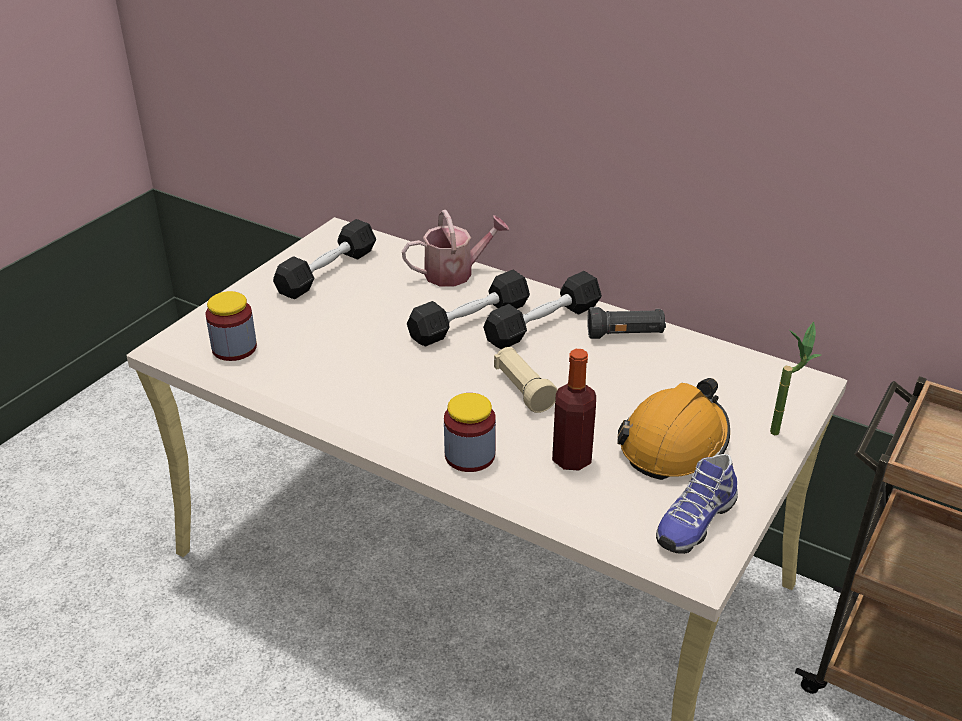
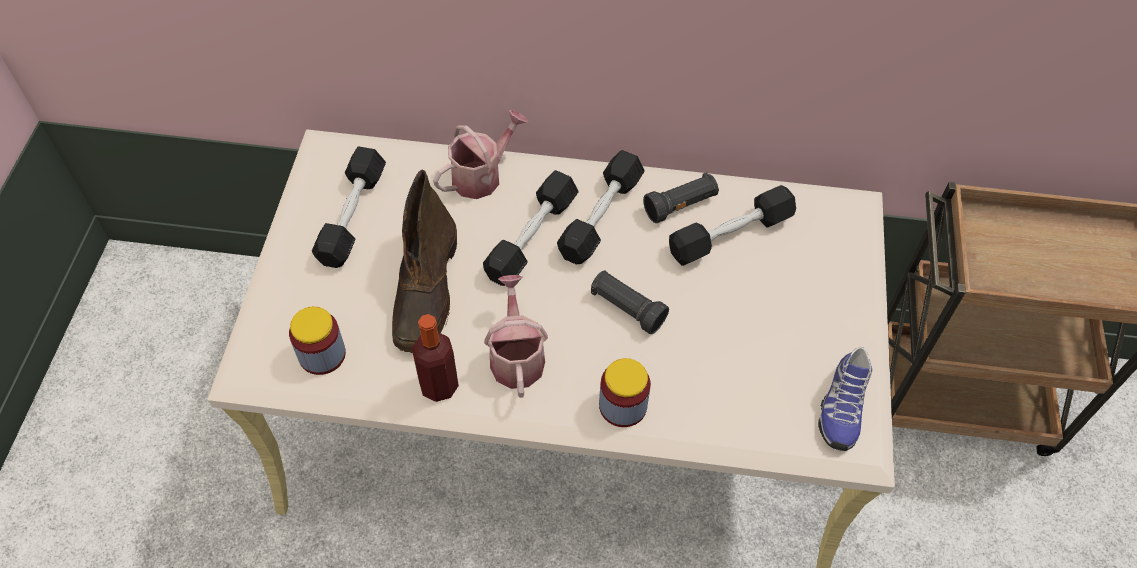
camera: 25 degrees left, 20 degrees up
beige flashlight [494,347,558,413] -> black flashlight [591,270,669,334]
bottle [552,349,596,471] -> bottle moved to [412,314,459,402]
orange hard hat [617,378,730,480] -> none
potted plant [770,322,821,435] -> none
none -> brown boot [392,169,457,353]
none -> watering can [484,275,548,398]
none -> black dumbbell [669,185,796,266]

